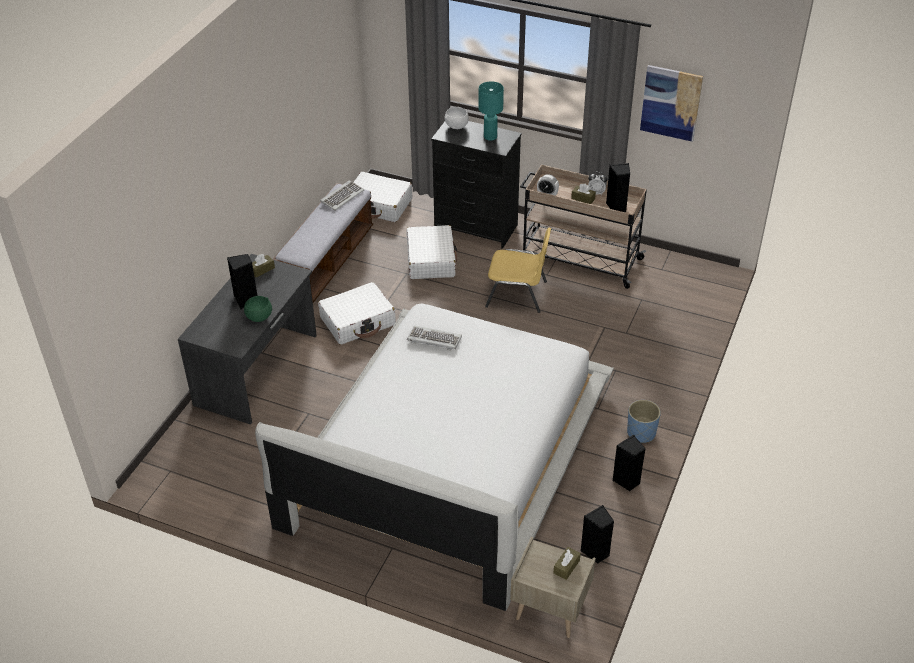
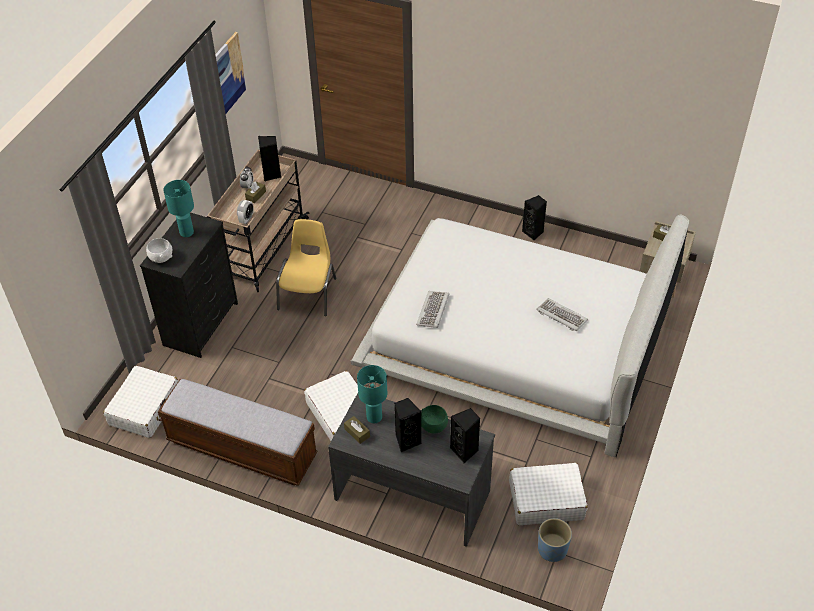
camera: 90 degrees left, 5 degrees up
keyboard [320,180,364,211] -> keyboard moved to [536,298,588,331]
white suitcase [406,225,457,279] -> white suitcase moved to [509,463,588,525]
black speaker [581,505,614,564] -> black speaker moved to [450,408,480,463]
blue planter [627,400,661,443] -> blue planter moved to [538,518,572,562]
none -> turquoise table lamp [357,365,387,423]

